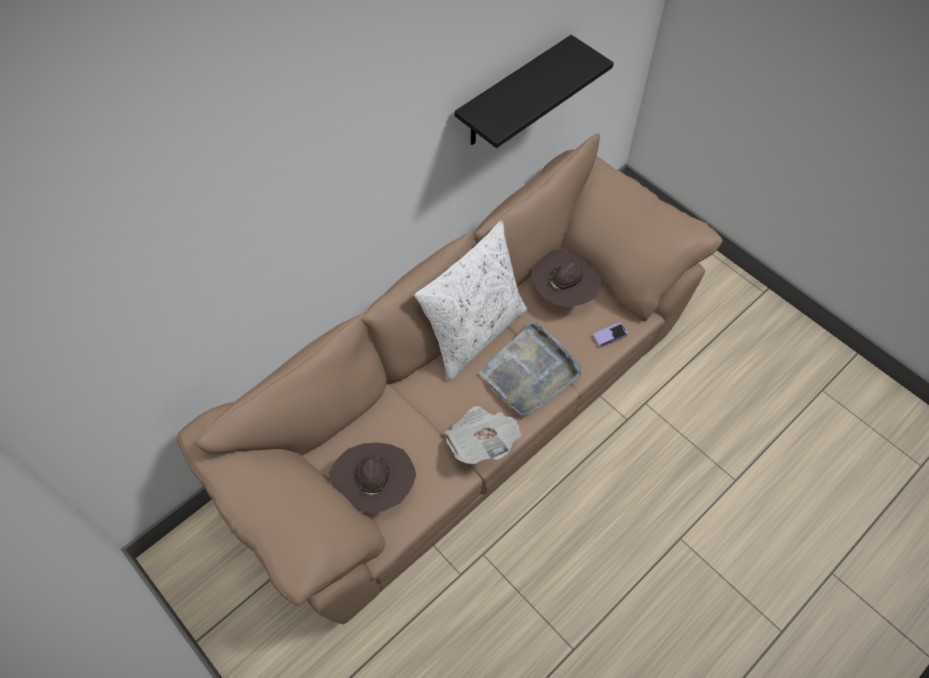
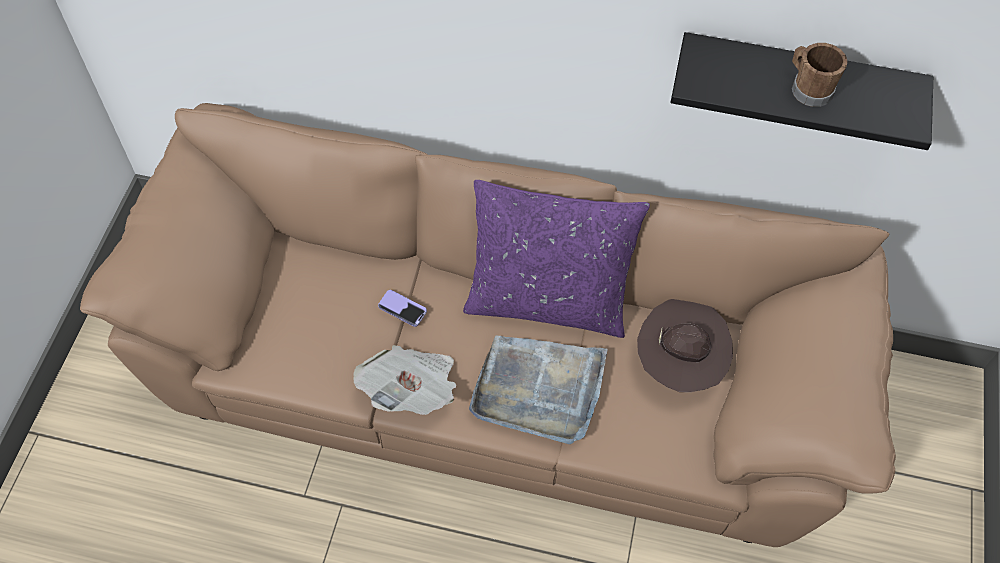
camera: 55 degrees right, 0 degrees up
brown hat [329,442,416,513] -> none
white pillow [415,221,528,381] -> purple pillow [463,180,650,338]
phone [593,322,628,347] -> phone moved to [378,290,427,327]
none -> brown mug [792,43,848,107]

